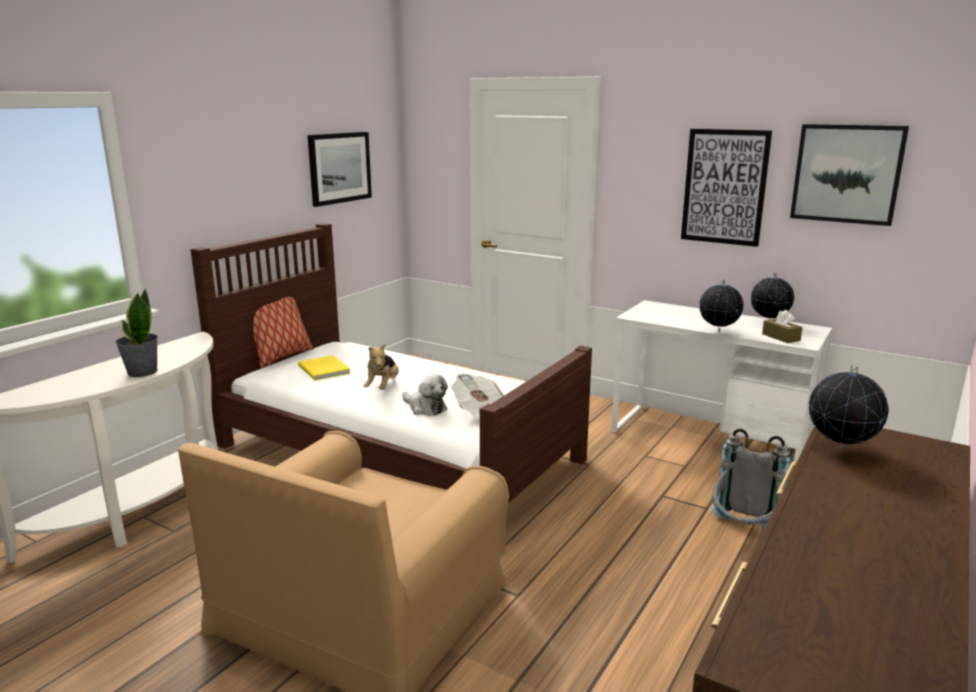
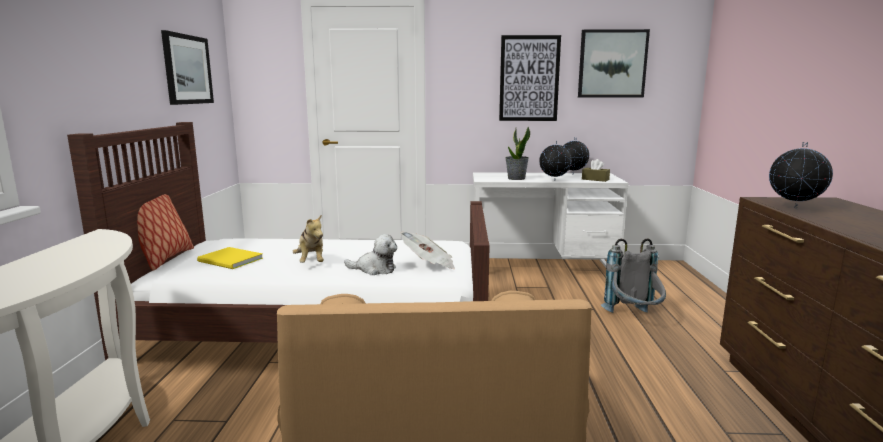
camera: 30 degrees left, 5 degrees down
potted plant [115,289,158,377] -> potted plant moved to [505,126,530,180]

